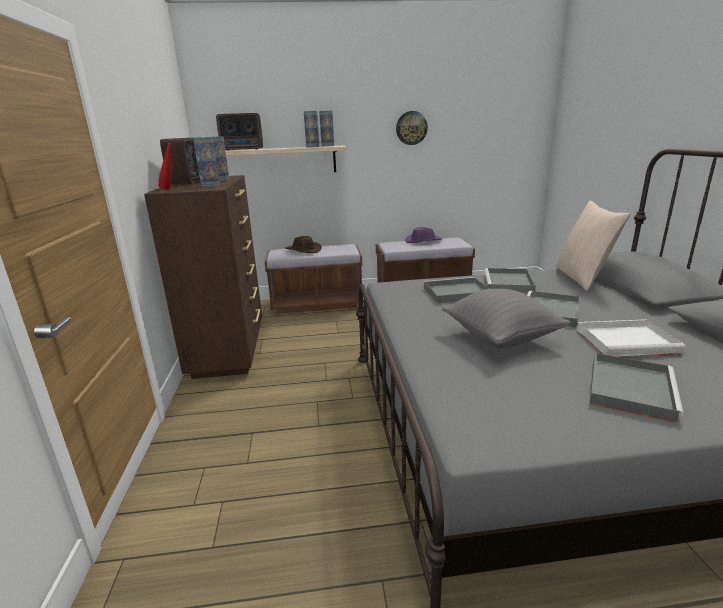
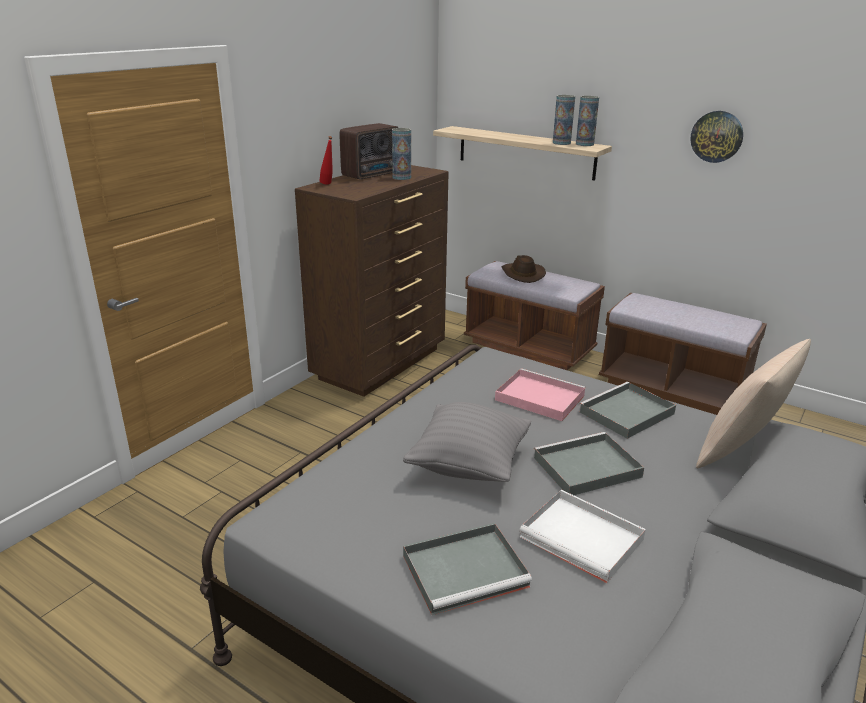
camera: 40 degrees right, 5 degrees up
vase [193,137,220,187] -> none
radio [216,113,263,151] -> none
purple hat [405,227,442,243] -> none
grey tray [424,277,489,303] -> pink tray [495,368,586,421]

